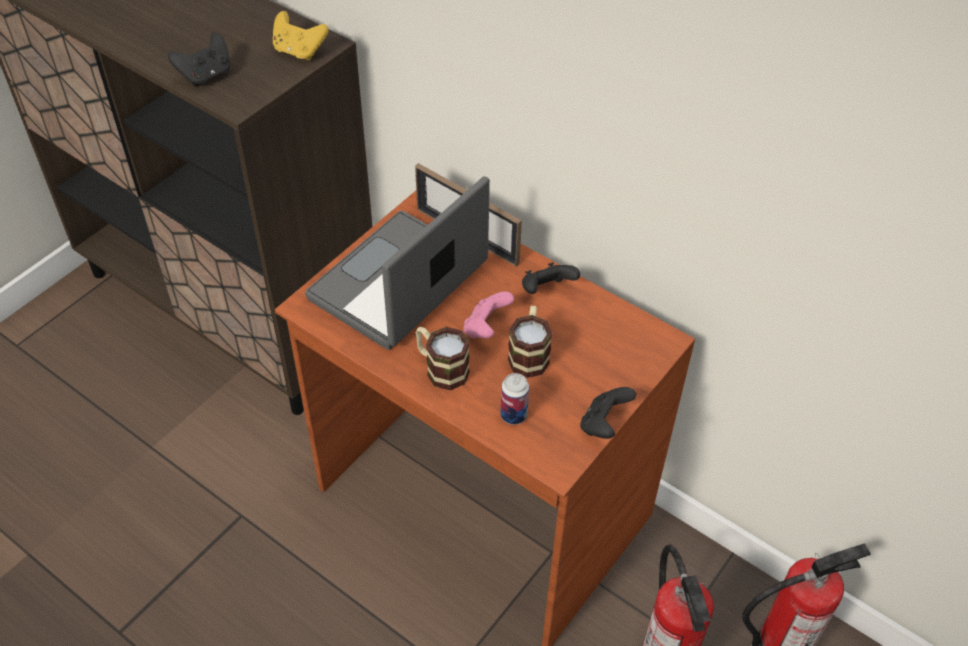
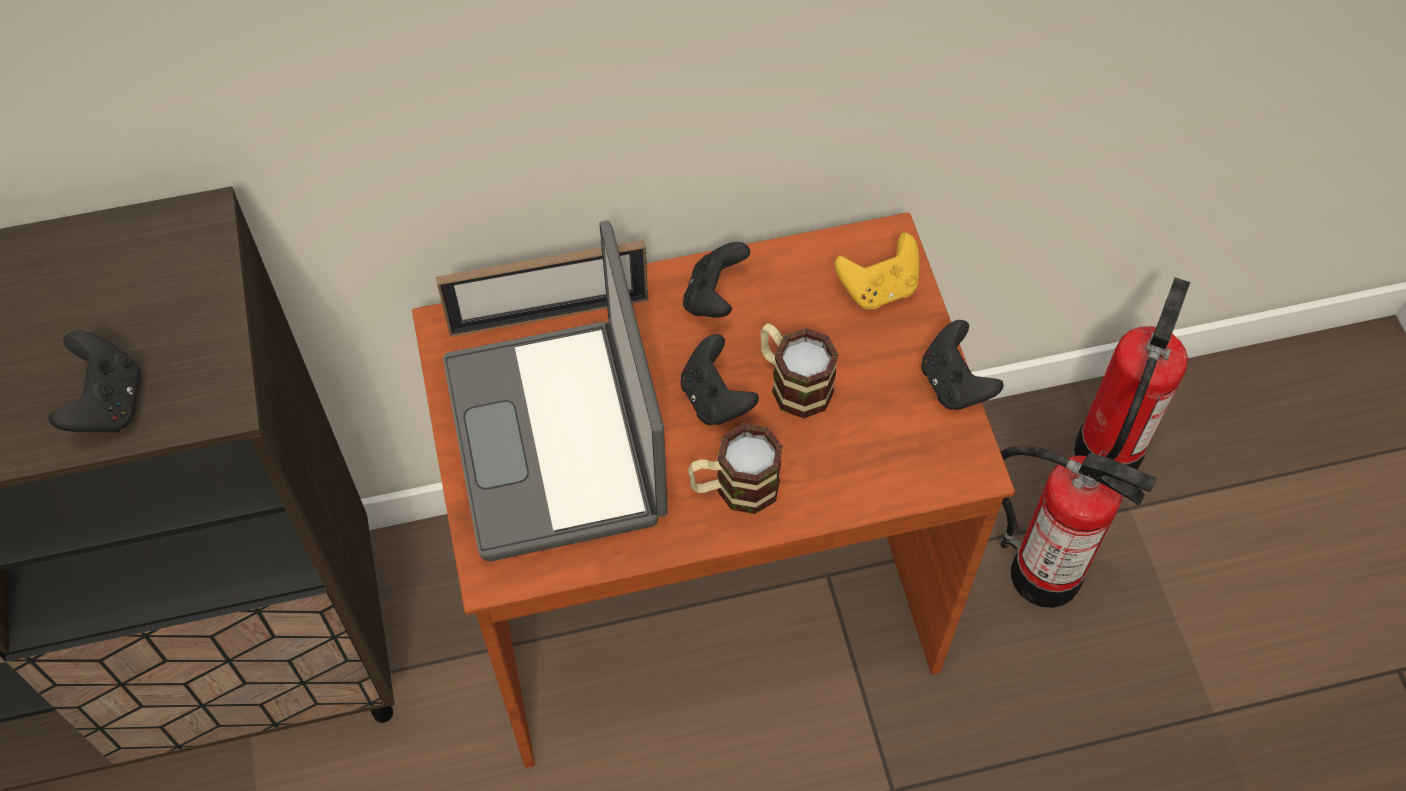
camera: 50 degrees left, 10 degrees up
yellow game controller [273,11,329,61] -> yellow game controller moved to [834,233,919,309]
pink game controller [463,291,514,338] -> black game controller [681,334,759,425]
can [500,373,529,425] -> none

